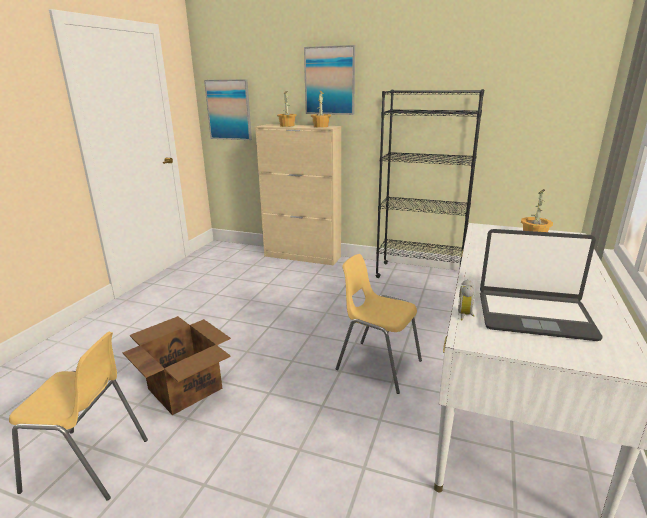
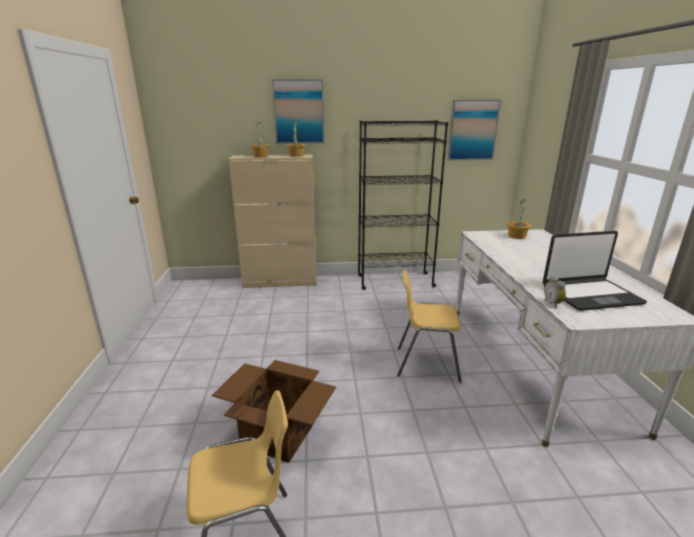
camera: 25 degrees left, 0 degrees up
picture [204,79,252,140] -> picture moved to [448,100,501,160]

